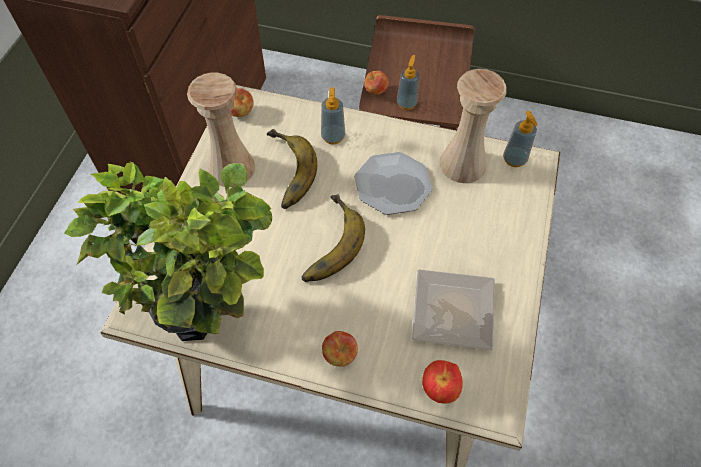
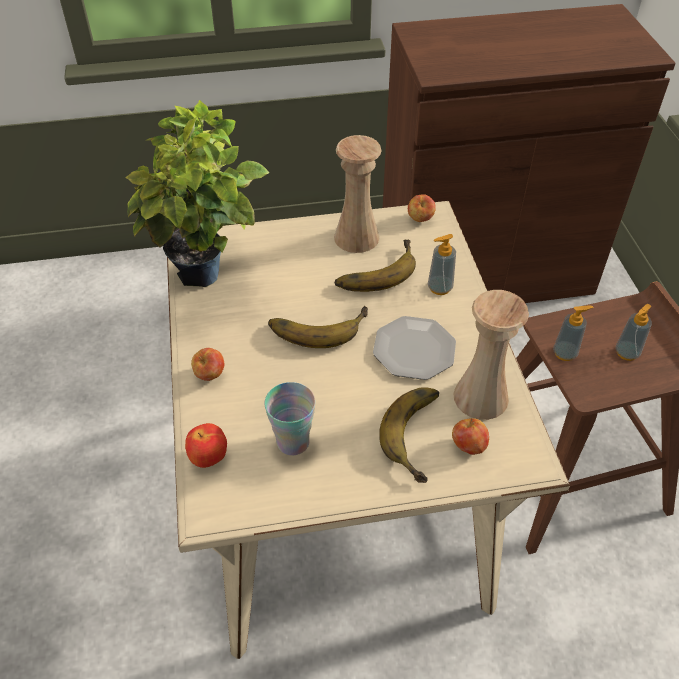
camera: 65 degrees right, 10 degrees down
apple [364,71,389,95] -> apple moved to [452,418,489,455]
plate [412,269,495,350] -> cup [264,382,316,455]
soap dispenser [503,111,538,167] -> soap dispenser moved to [616,304,652,361]
none -> banana [379,387,439,483]

